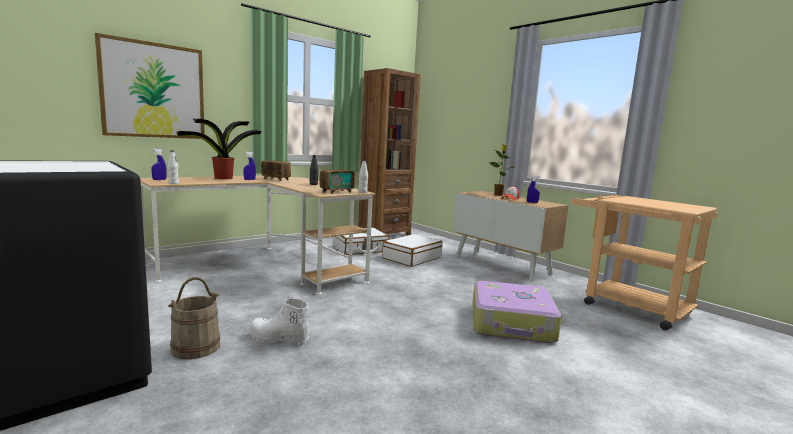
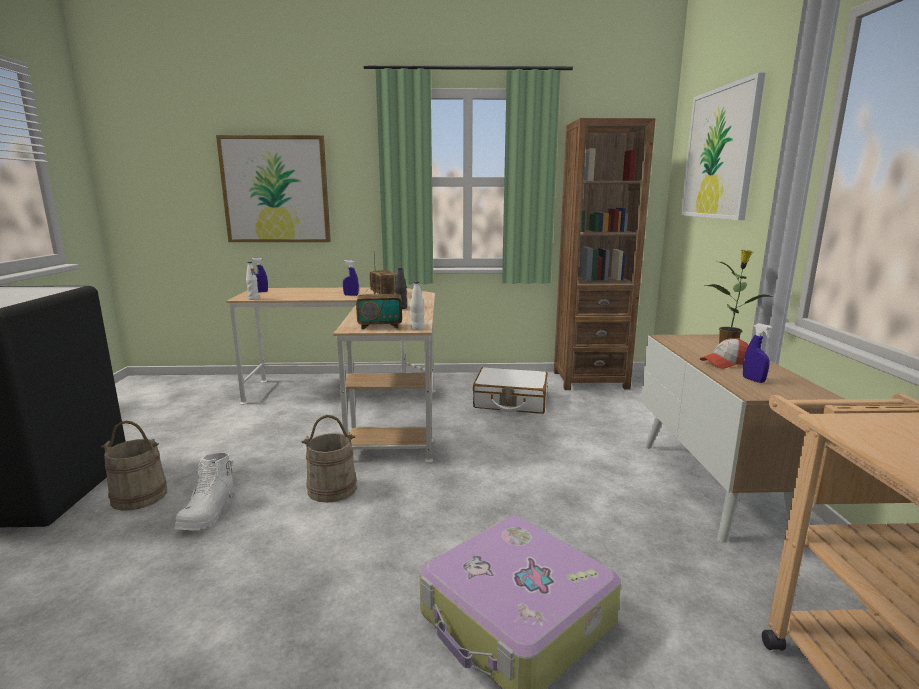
camera: 40 degrees right, 5 degrees up
potted plant [176,118,262,179] -> none
white boot [249,298,309,343] -> white boot turned 135 degrees counterclockwise [174,453,234,530]
white suitcase [382,234,443,267] -> none
none -> beige bucket [301,415,357,503]
none -> picture [681,72,765,220]

